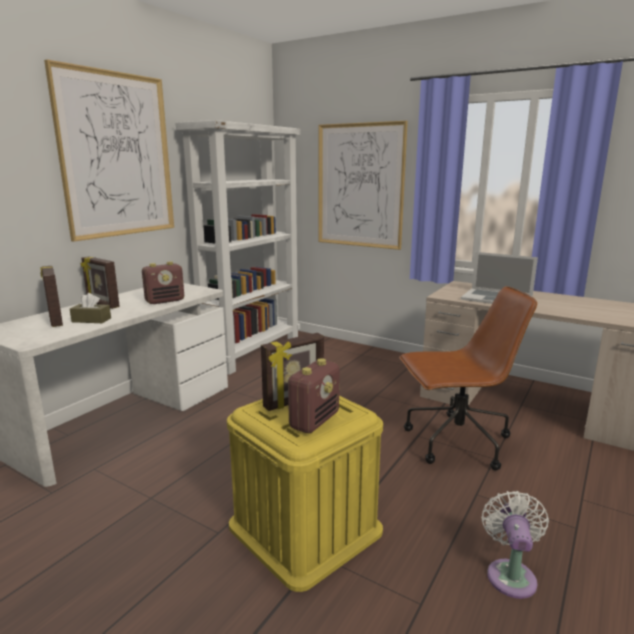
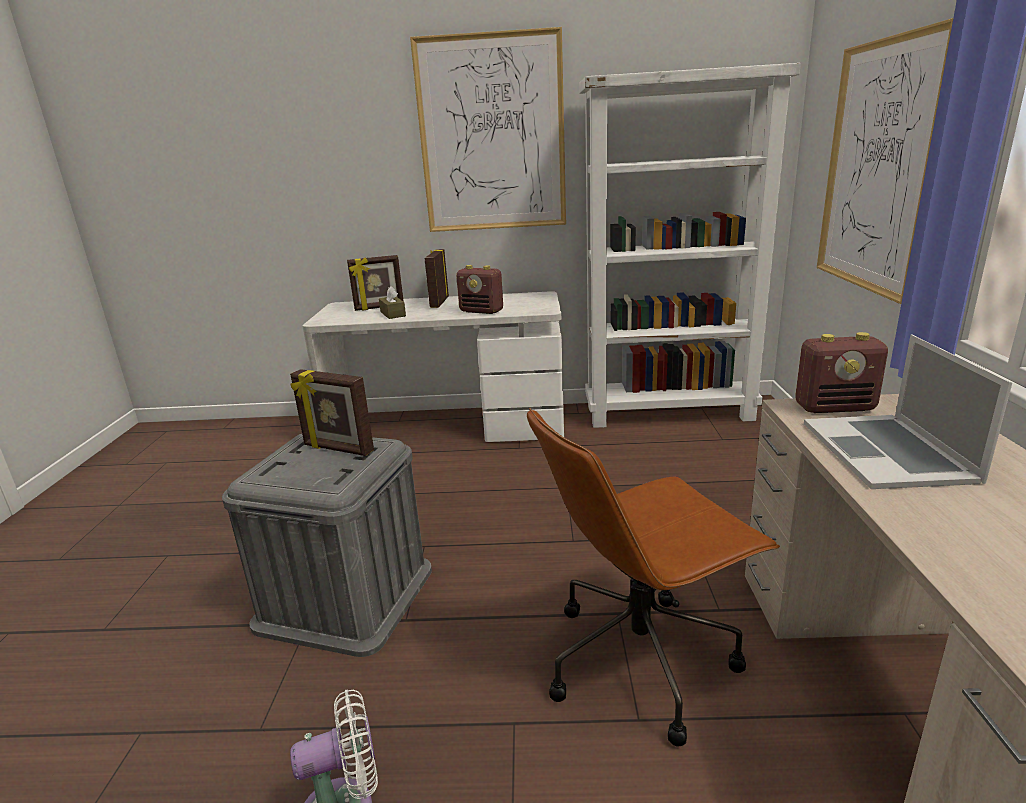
camera: 60 degrees right, 5 degrees up
picture frame [41,266,63,327] -> picture frame turned 135 degrees counterclockwise [347,255,404,311]
yellow storage box [227,396,383,592] -> grey storage box [222,434,432,657]
radio [288,358,340,433] -> radio moved to [795,332,888,413]
brown office chair [399,286,537,471] -> brown office chair turned 105 degrees clockwise [527,408,780,747]

